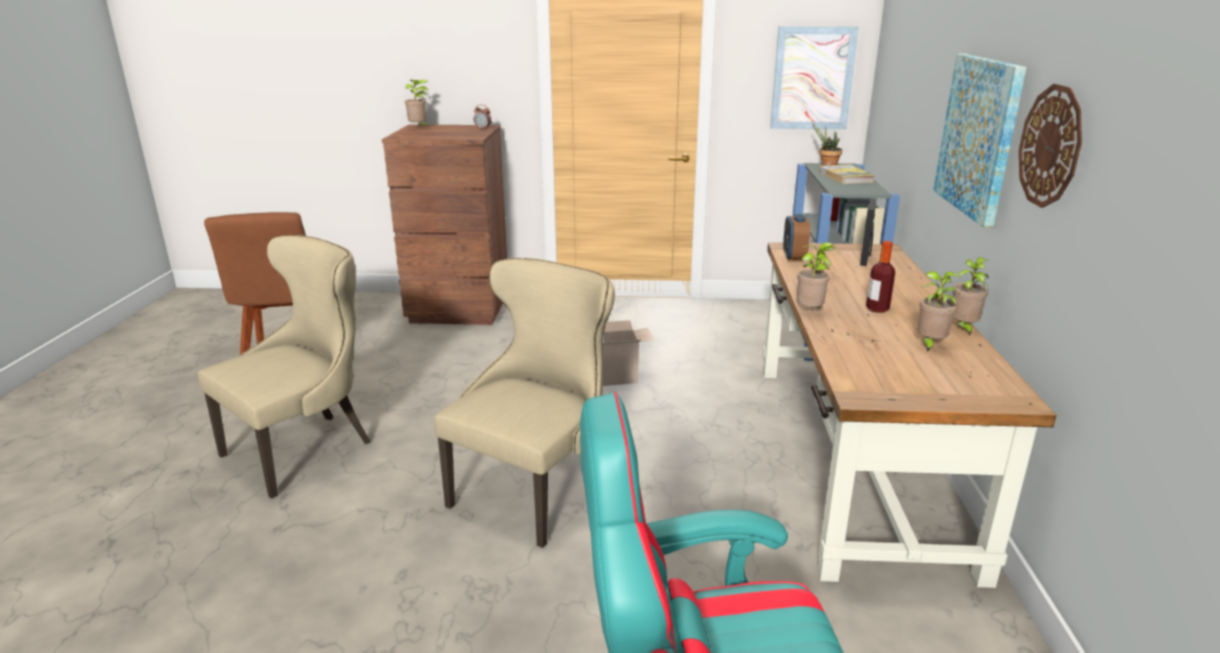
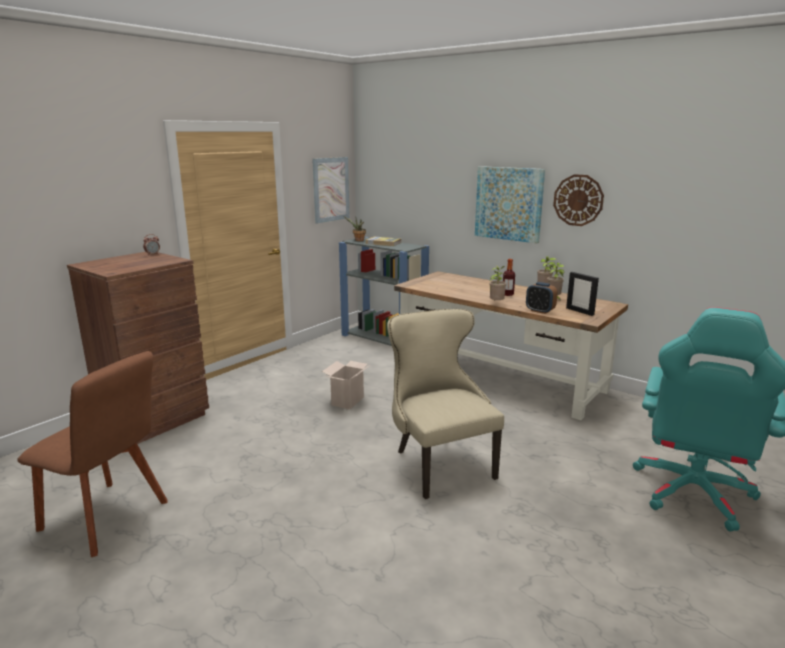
camera: 55 degrees left, 5 degrees down
beige chair [198,235,370,499] -> none
potted plant [405,80,429,126] -> none
alarm clock [783,214,810,261] -> alarm clock moved to [526,282,558,314]
picture frame [860,198,877,266] -> picture frame moved to [566,272,599,316]

